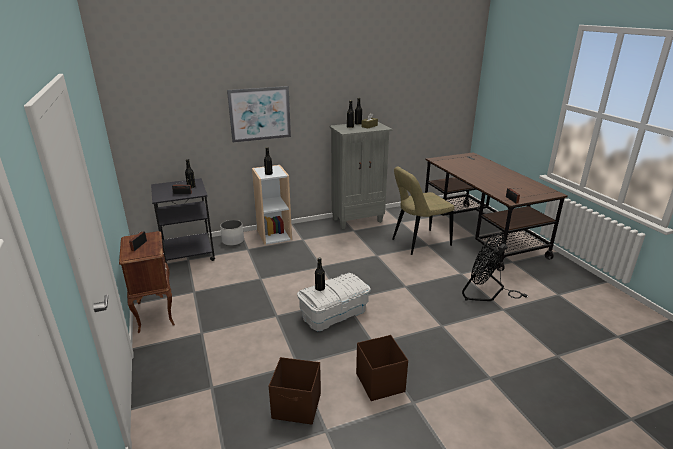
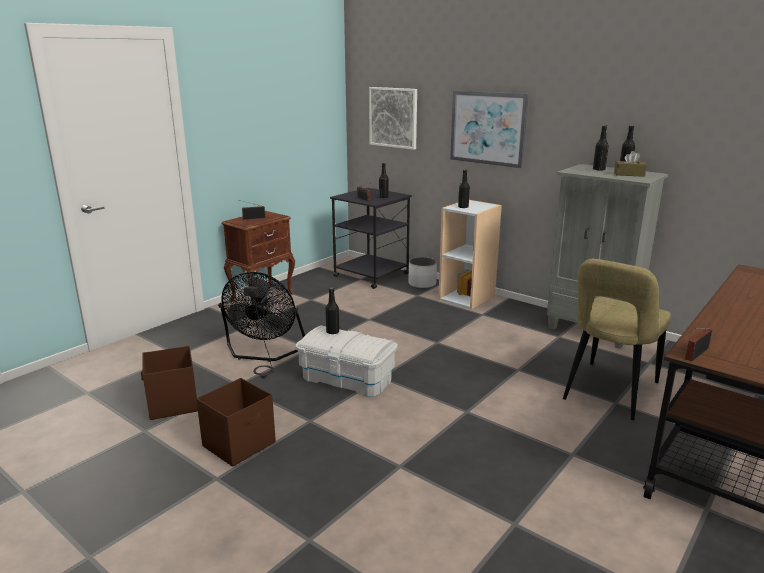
camera: 60 degrees right, 5 degrees down
beige chair [392,167,454,255] -> beige chair turned 90 degrees counterclockwise [563,259,671,420]
black fan [462,233,528,301] -> black fan moved to [218,272,305,379]
none -> picture [369,87,417,150]

